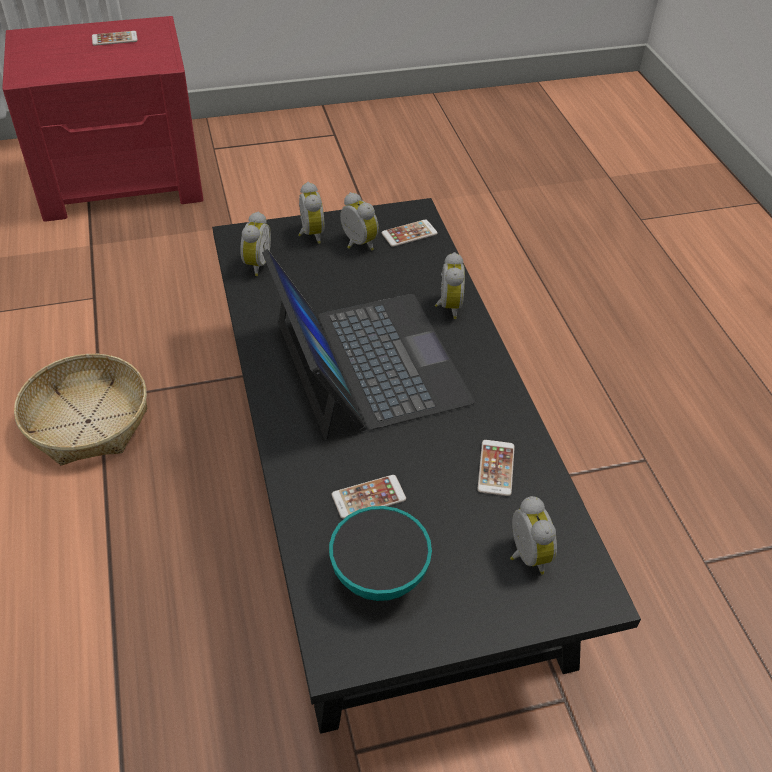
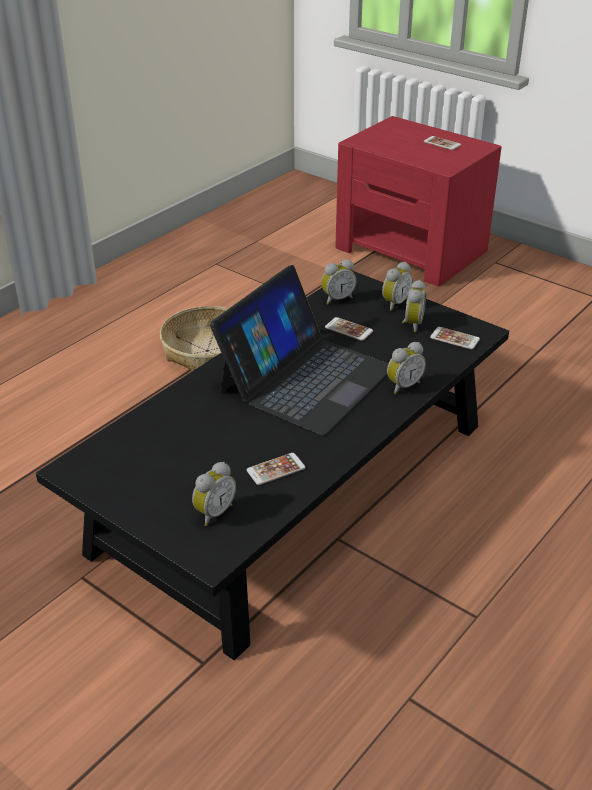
camera: 55 degrees right, 10 degrees down
bowl [329,506,432,601] -> none
phone [332,475,406,519] -> phone moved to [325,317,373,341]

